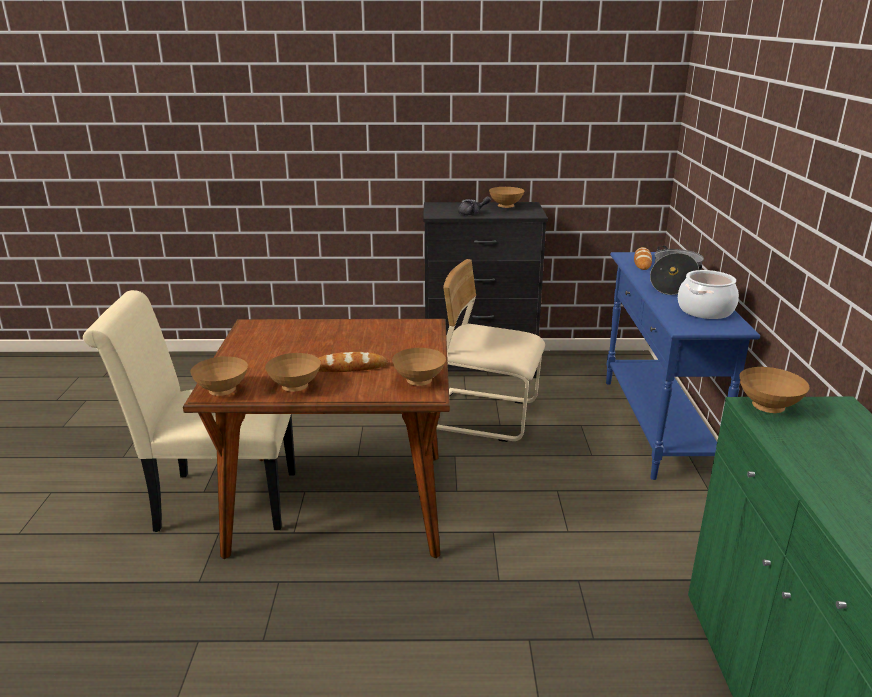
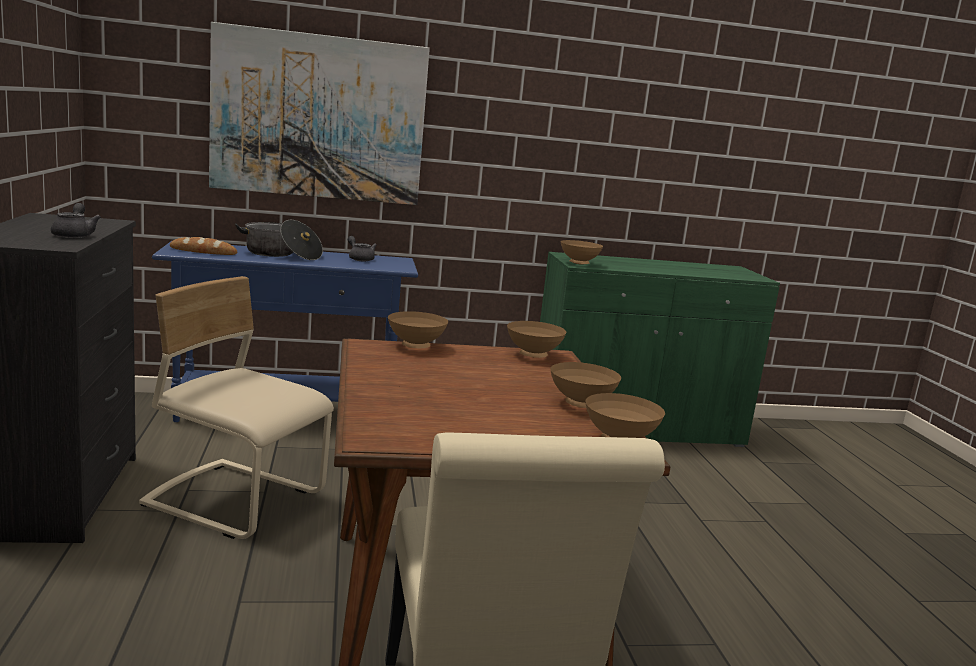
camera: 100 degrees left, 10 degrees down
bread [319,352,388,372] -> none
beige chair [436,259,545,442] -> beige chair turned 105 degrees clockwise [139,276,334,539]
brown bowl [489,187,524,208] -> brown bowl moved to [388,311,448,348]
cooking pot [678,270,739,319] -> grey teapot [348,236,377,261]
none -> picture [209,22,430,205]

